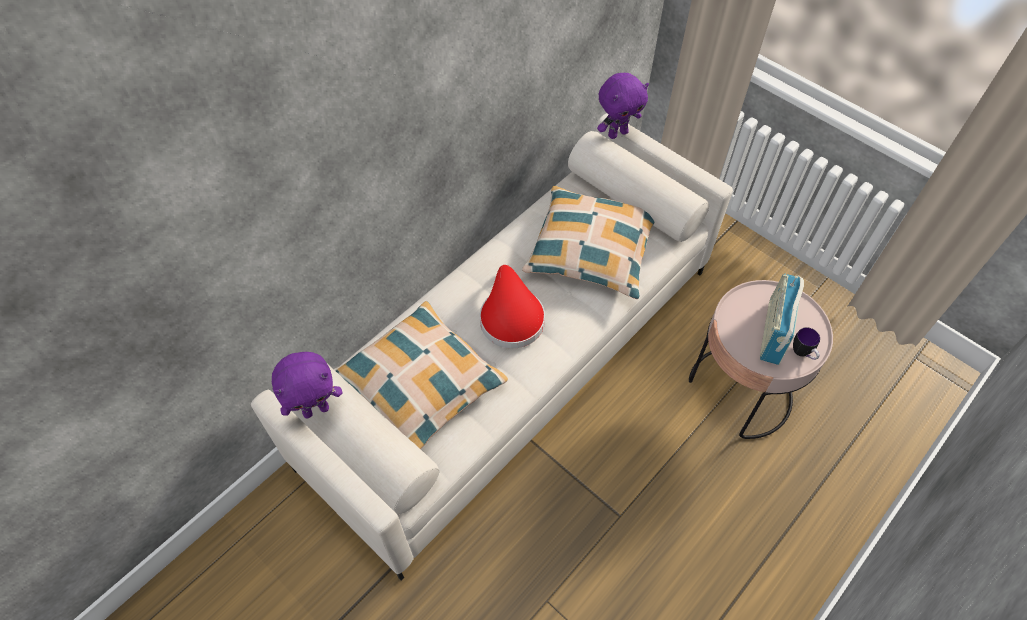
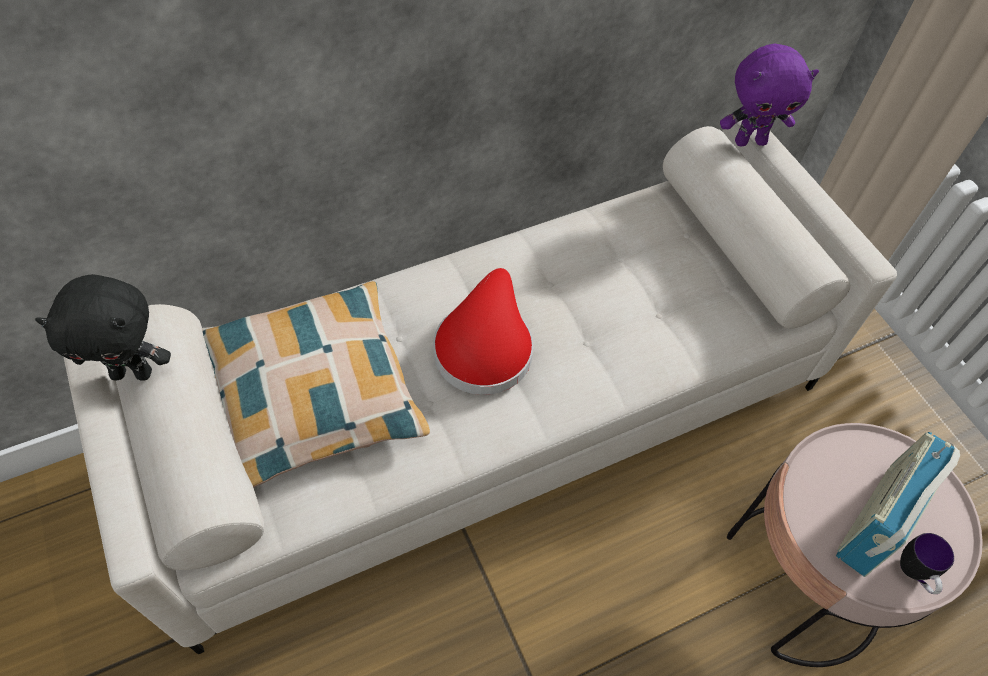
camera: 20 degrees right, 0 degrees up
purple plush toy [272,352,343,419] -> black plush toy [35,274,171,381]
pillow [522,186,655,299] -> none

